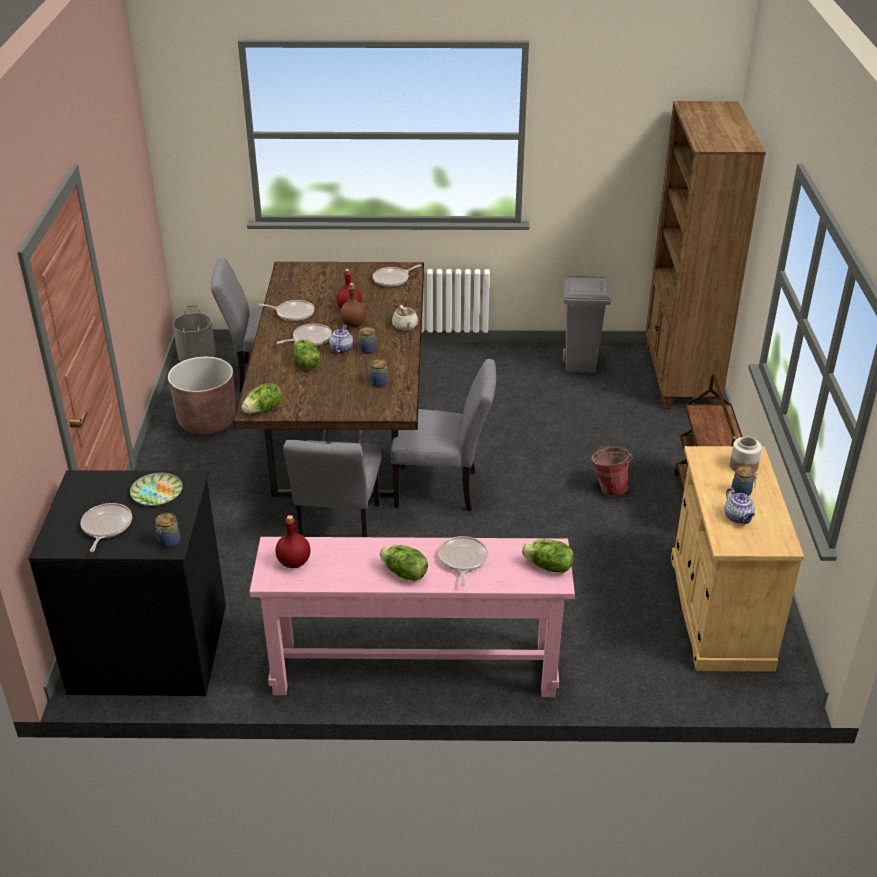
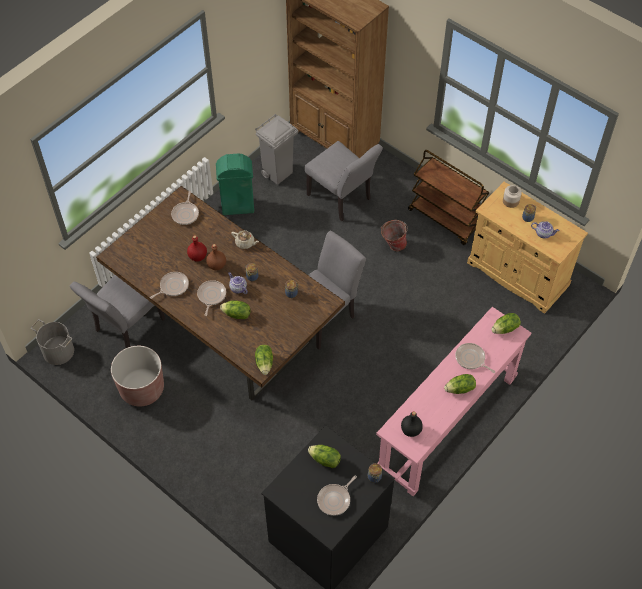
camera: 50 degrees left, 20 degrees up
frying pan [80,503,132,552] -> frying pan turned 90 degrees counterclockwise [317,476,357,516]
plate [130,472,183,506] -> lettuce [308,445,341,468]
red bottle [275,515,311,568] -> black bottle [401,411,423,437]
grey chair [283,440,381,537] -> grey chair moved to [305,141,383,221]
none -> green trash can [216,153,254,215]

